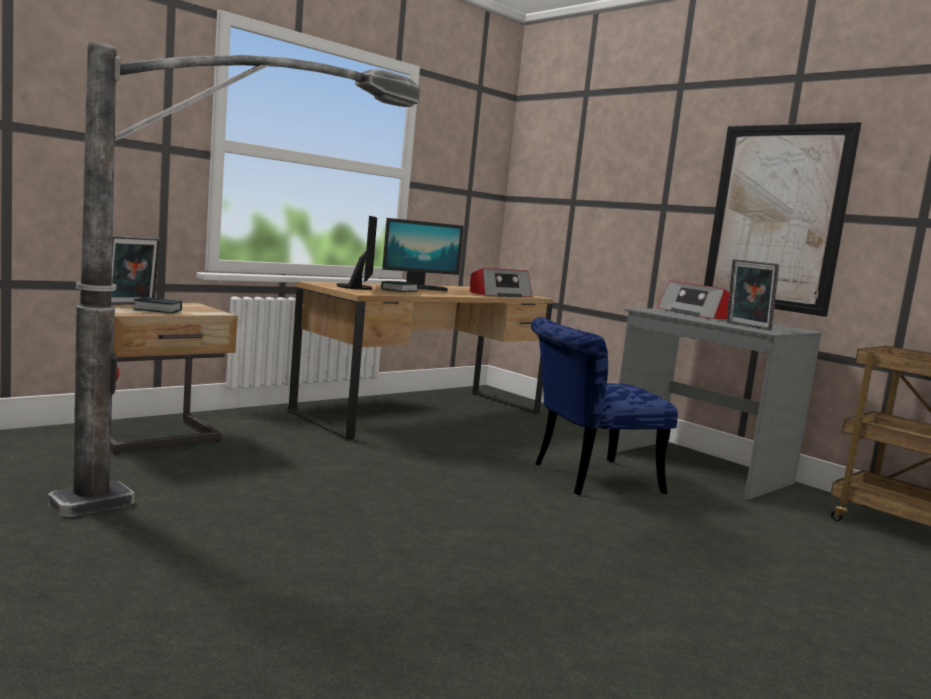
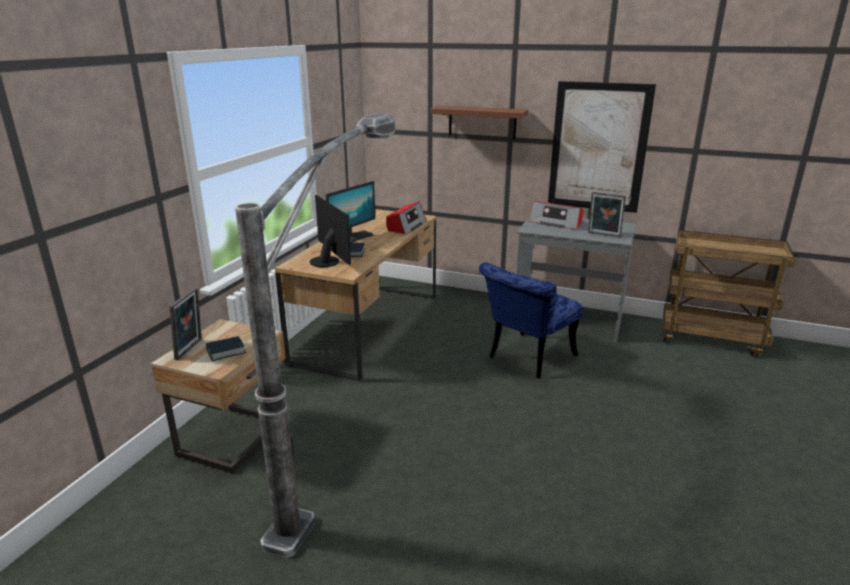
camera: 25 degrees left, 15 degrees up
none -> brown shelf [430,105,528,140]

